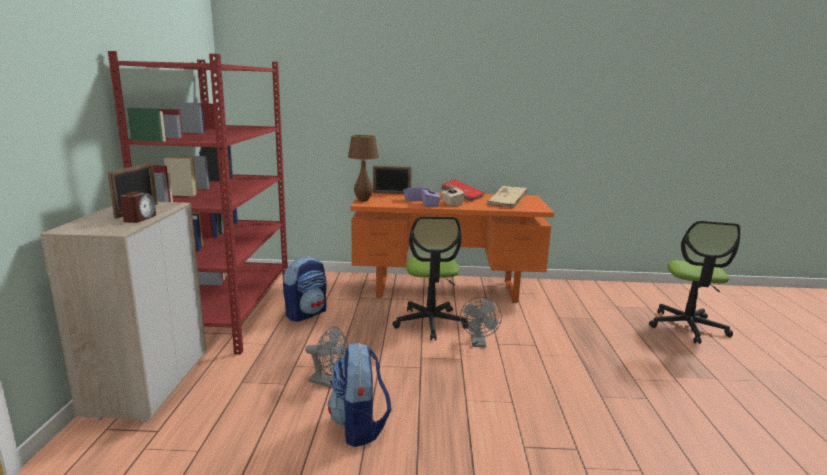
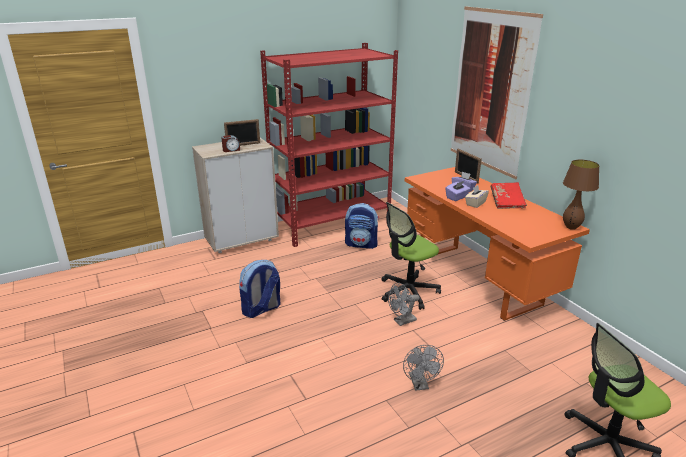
camera: 60 degrees right, 10 degrees up
grey fan [305,326,348,388] -> grey fan moved to [403,345,444,391]
brown table lamp [348,135,379,201] -> brown table lamp moved to [563,160,599,230]
beige book [487,186,528,208] -> none
none -> picture [451,6,543,179]

